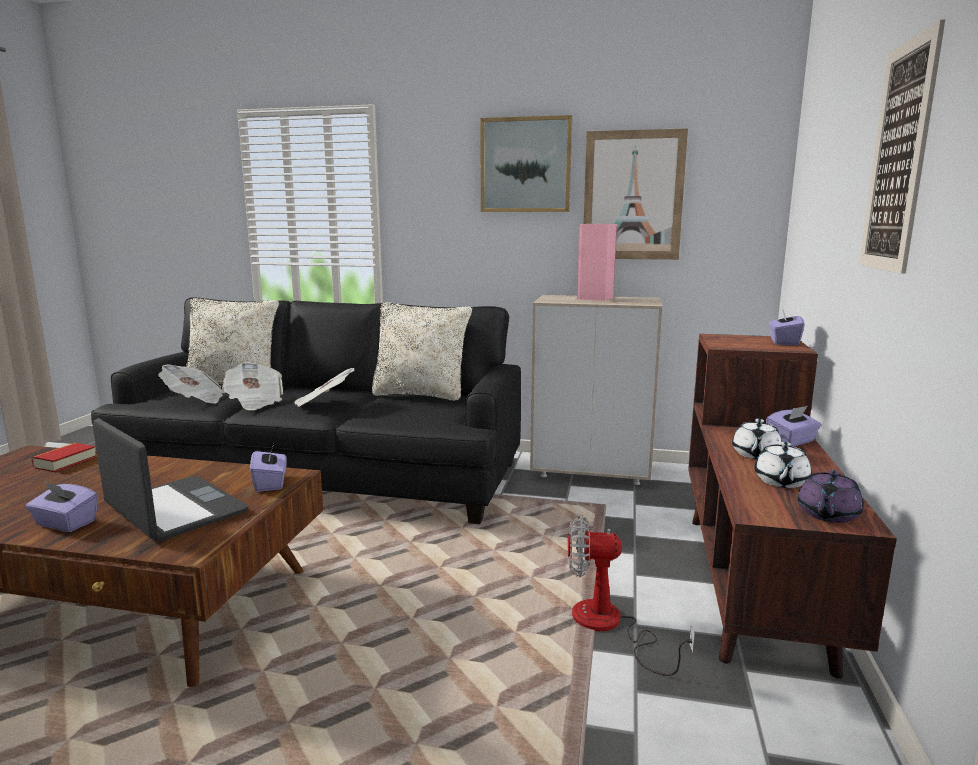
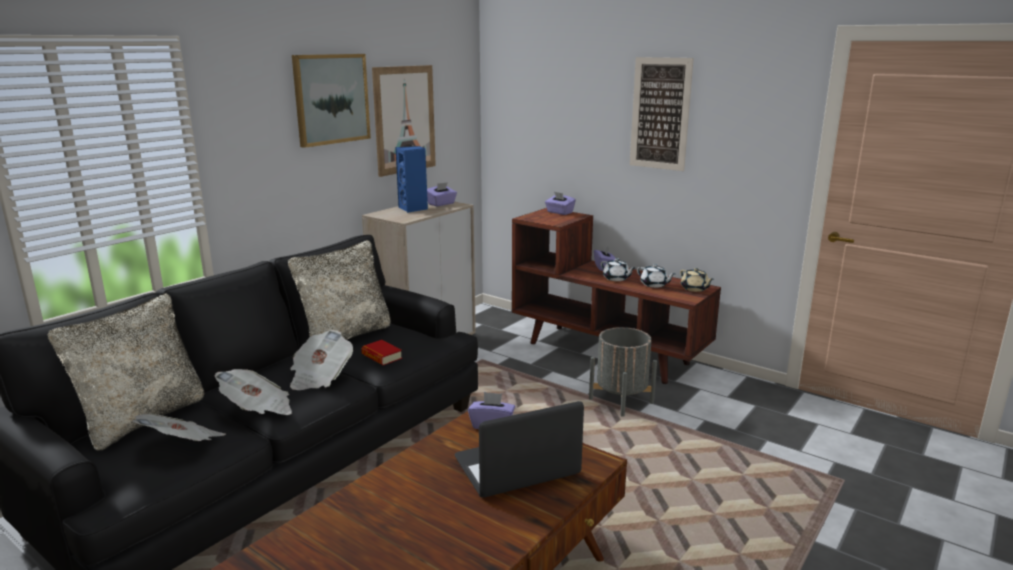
camera: 65 degrees left, 5 degrees up
purple tissue box [26,482,98,532] -> purple tissue box moved to [427,182,457,206]
book [32,443,97,472] -> book moved to [361,340,402,365]
fan [568,514,695,676] -> grey planter [589,327,657,417]
pink speaker [577,224,617,301] -> blue speaker [395,146,428,213]
purple teapot [798,470,864,523] -> beige teapot [680,268,714,292]

